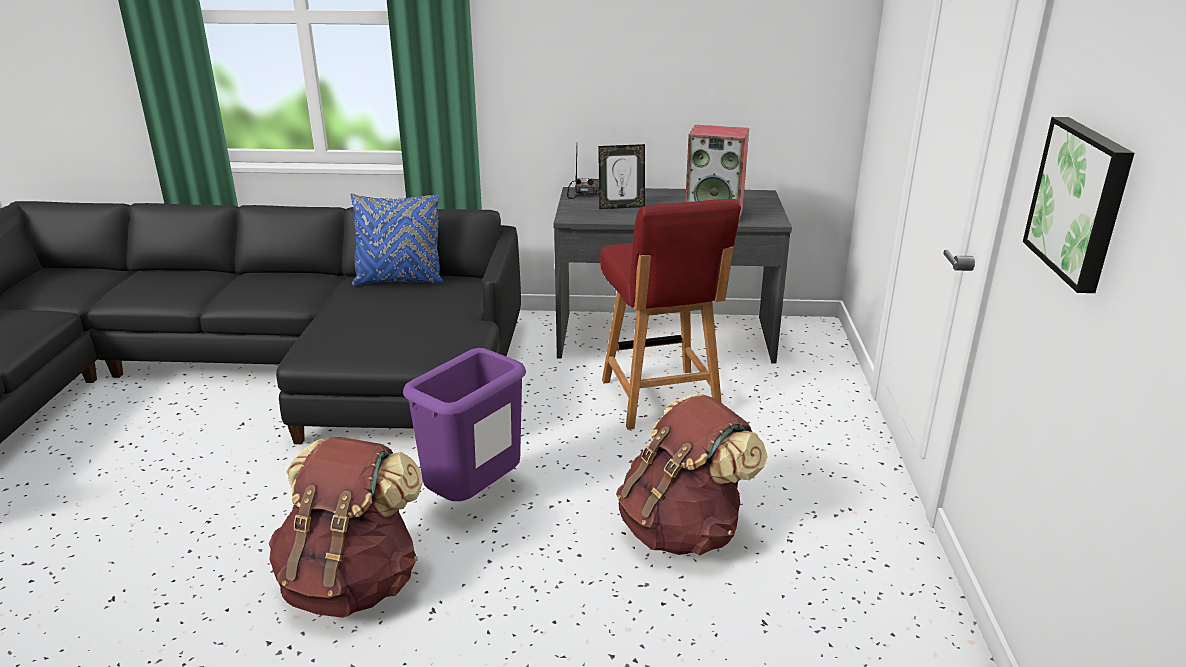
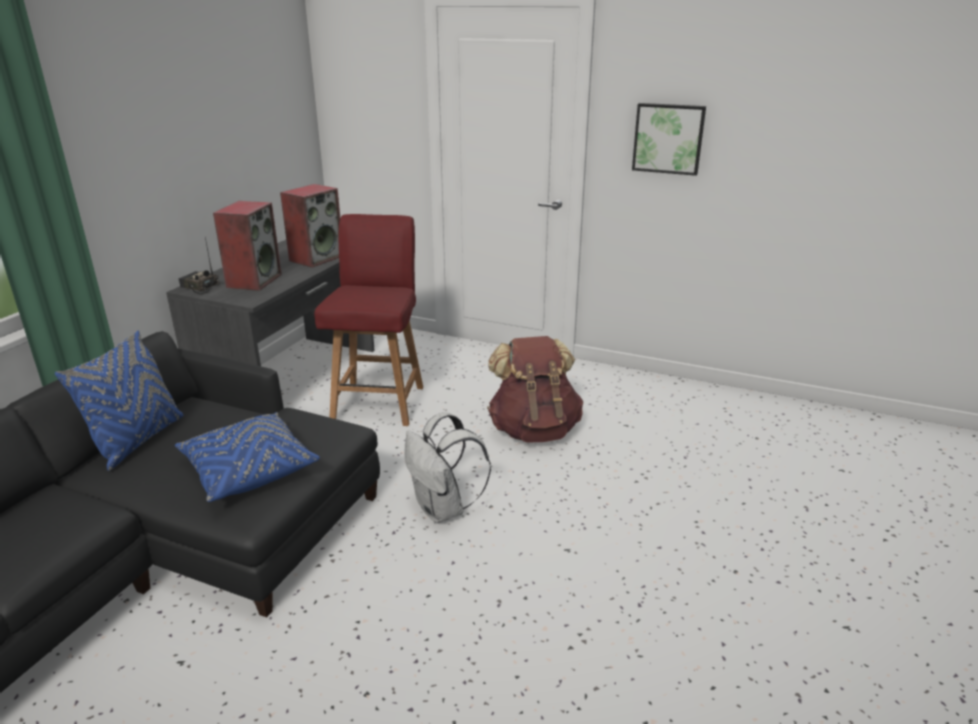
camera: 70 degrees left, 0 degrees up
brown backpack [269,437,423,618] -> none
purple trash can [403,348,526,501] -> white backpack [405,412,491,523]
picture frame [598,144,645,209] -> speaker [213,201,282,291]
red chair [600,199,741,430] -> red chair turned 90 degrees counterclockwise [314,214,423,426]
none -> blue pillow [175,412,320,502]

